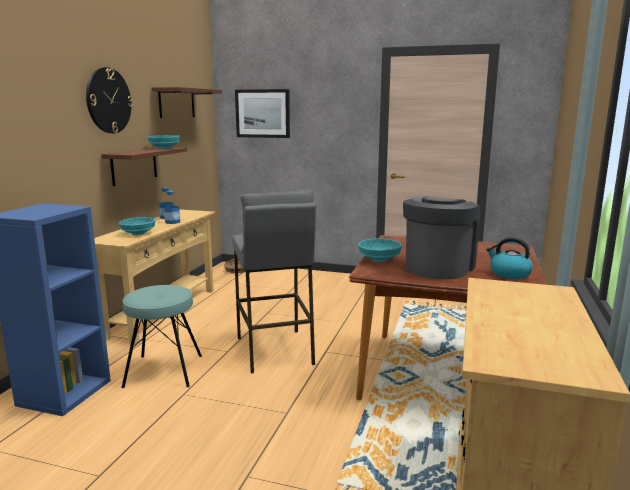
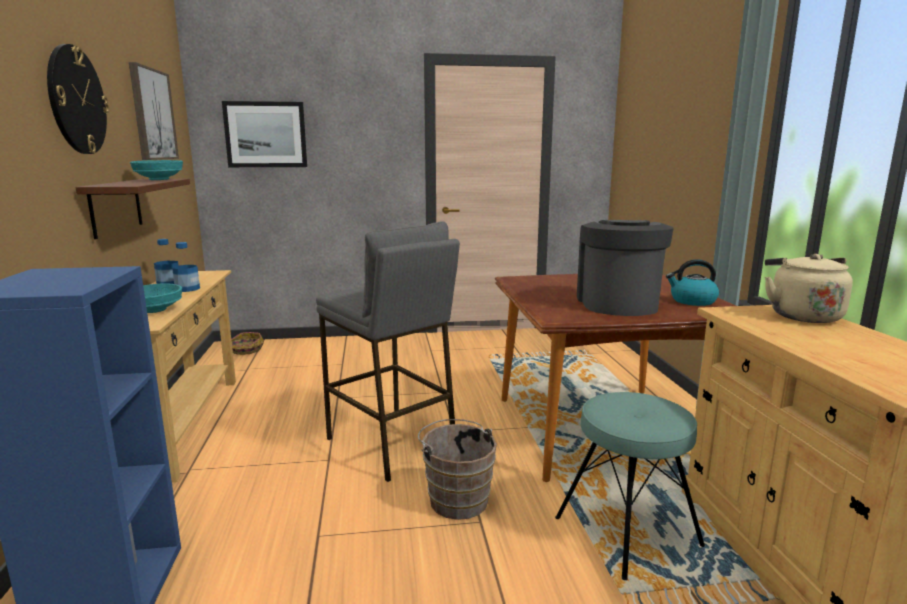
camera: 25 degrees left, 0 degrees up
turquoise stool [121,285,202,388] -> turquoise stool moved to [555,392,705,580]
brown shelf [151,87,222,118] -> picture [129,62,179,160]
turquoise bowl [358,238,402,262] -> none
none -> brown bucket [418,419,497,520]
none -> beige kettle [765,254,853,323]

